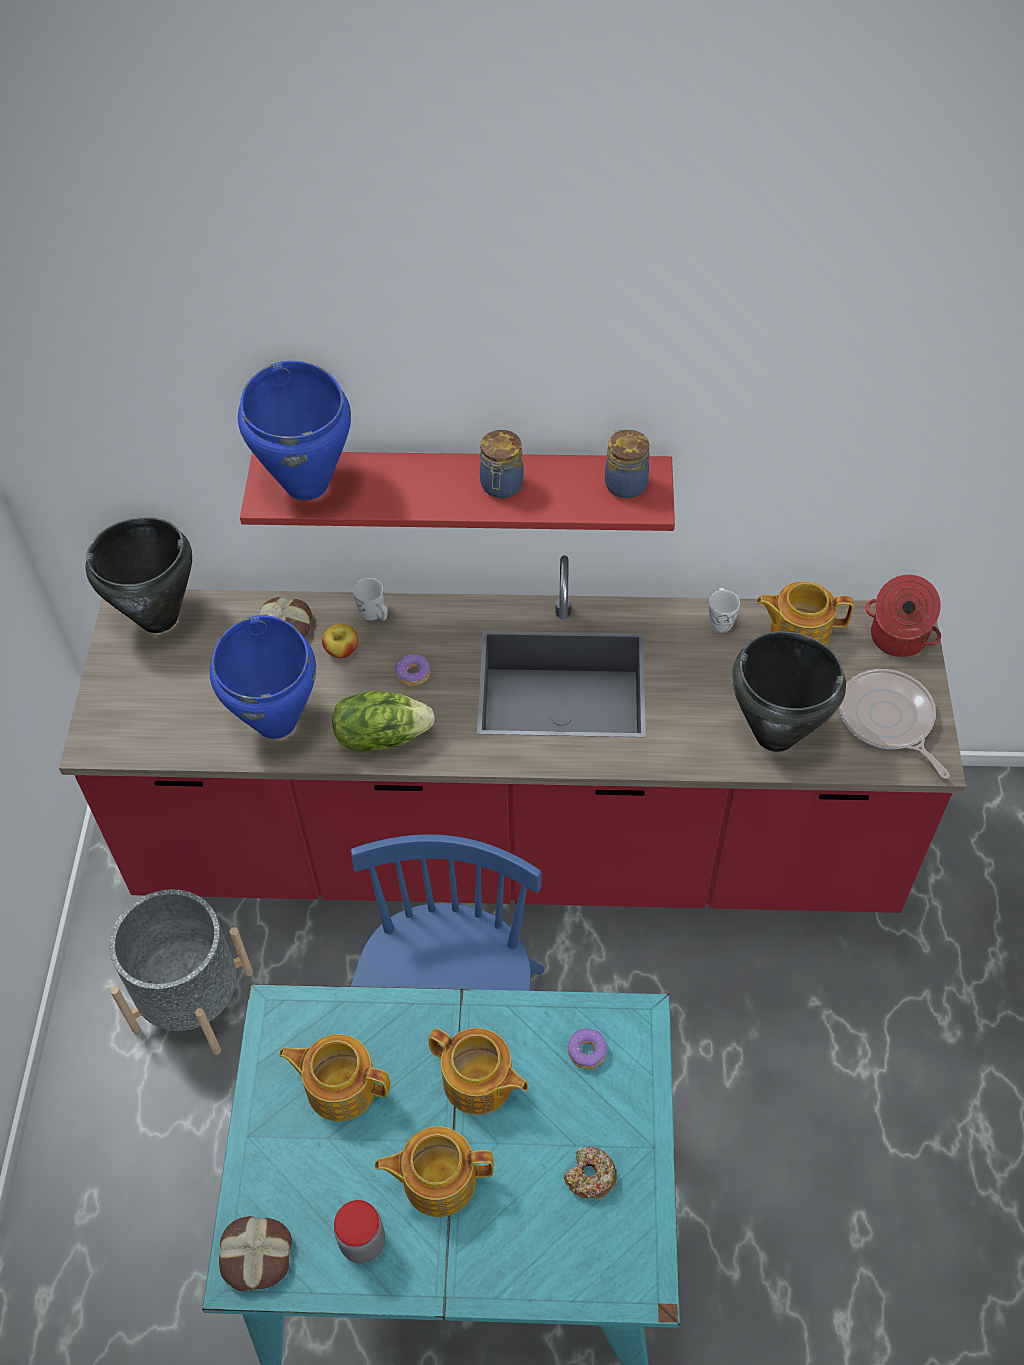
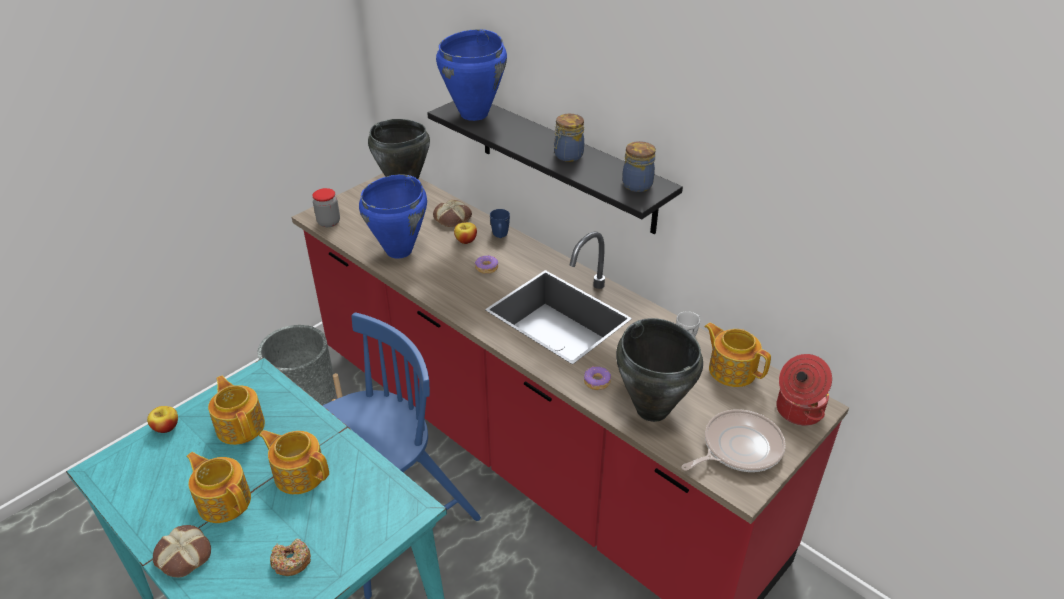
camera: 40 degrees right, 15 degrees down
bread [219,1216,292,1291] -> bread moved to [153,525,211,578]
red shelf [240,452,675,531] -> black shelf [428,101,683,234]
lettuce [332,691,435,752] -> none
jar [334,1200,385,1263] -> jar moved to [312,188,340,227]
white mug [353,578,388,621] -> blue mug [490,209,510,238]
teapot [428,1028,529,1115] -> teapot turned 135 degrees clockwise [259,430,329,494]
donut [567,1028,607,1069] -> donut moved to [584,366,611,390]
frying pan [839,669,950,779] -> frying pan turned 45 degrees clockwise [681,409,786,472]
none -> apple [147,406,178,433]

